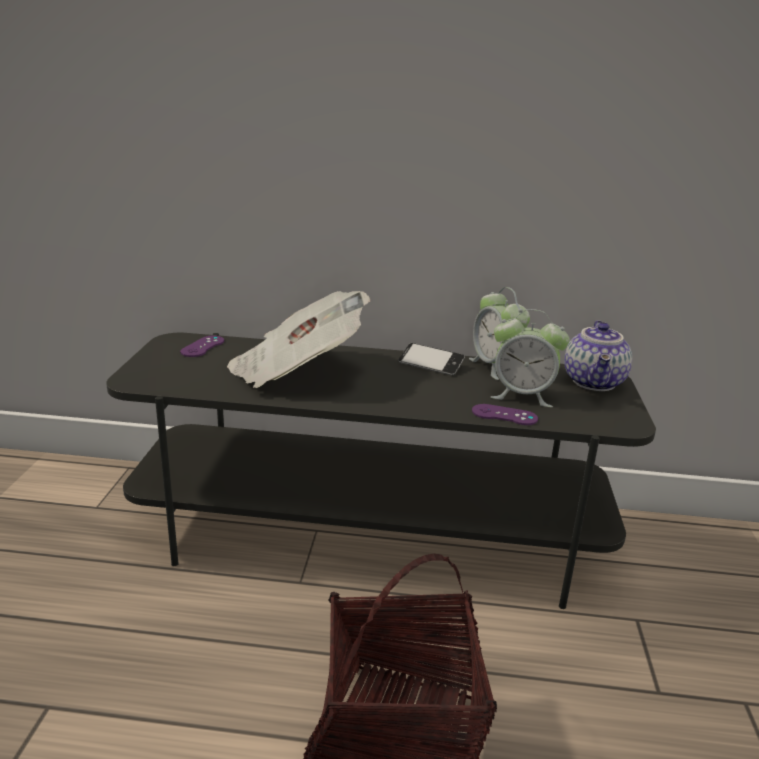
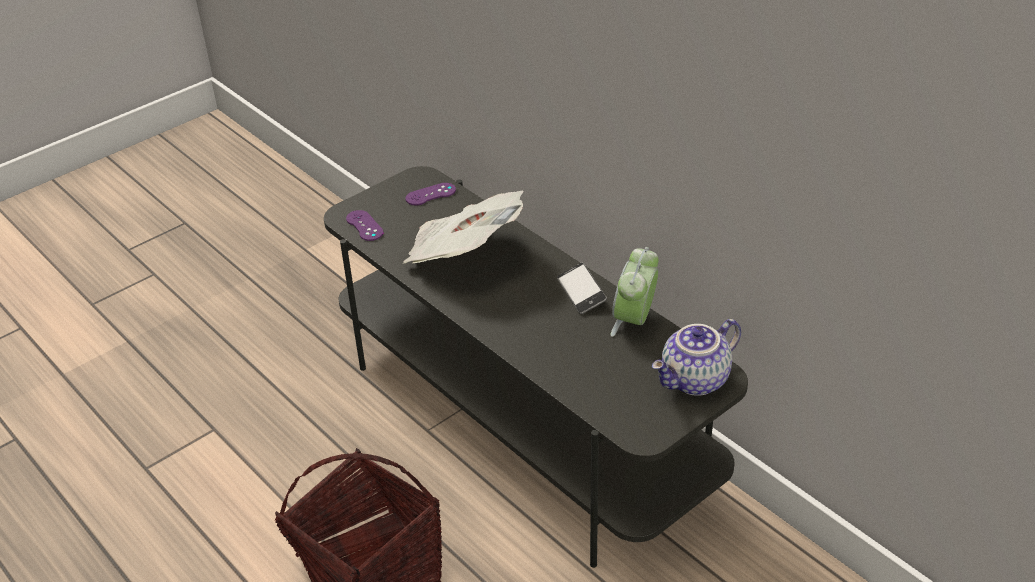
camera: 45 degrees right, 15 degrees up
purple game controller [472,404,538,425] -> purple game controller moved to [346,210,383,241]
alarm clock [491,309,570,407] -> none

